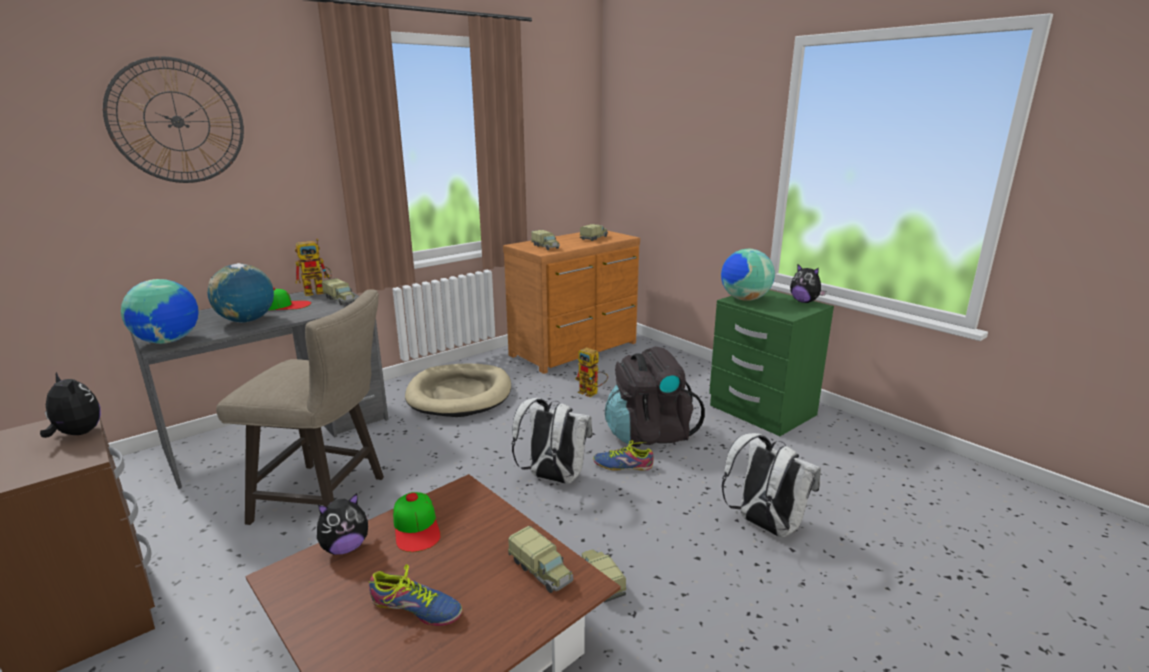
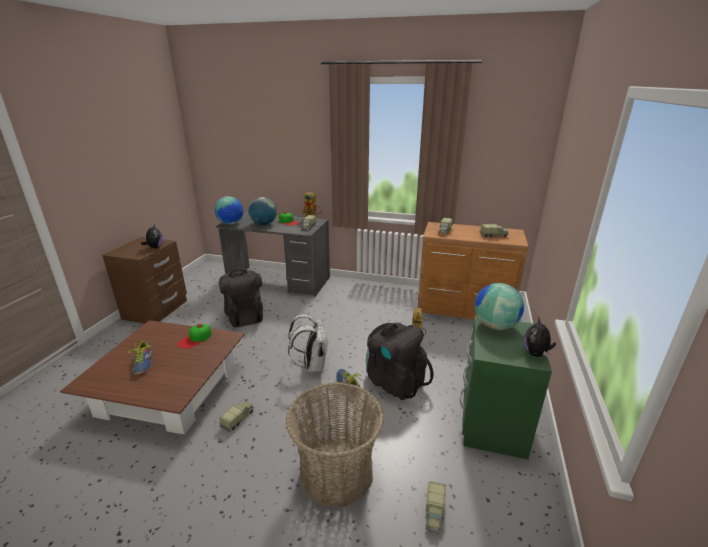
camera: 55 degrees right, 5 degrees up
wall clock [103,56,244,183] -> none
beige stool [216,290,384,525] -> black backpack [219,268,263,328]
plush toy [317,493,368,555] -> none
beige dog bed [405,364,511,417] -> none
toy truck [508,526,574,593] -> toy truck moved to [426,481,446,534]
white backpack [722,433,821,538] -> basket [286,382,384,507]

